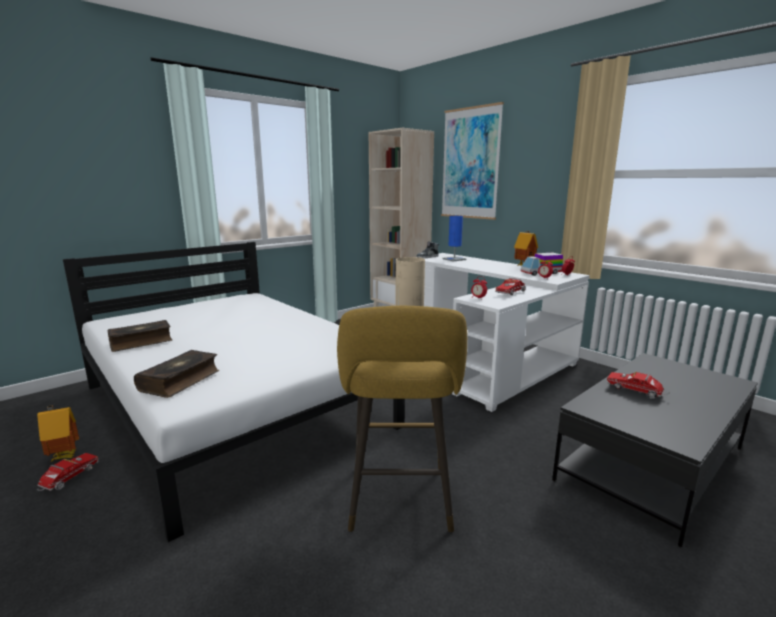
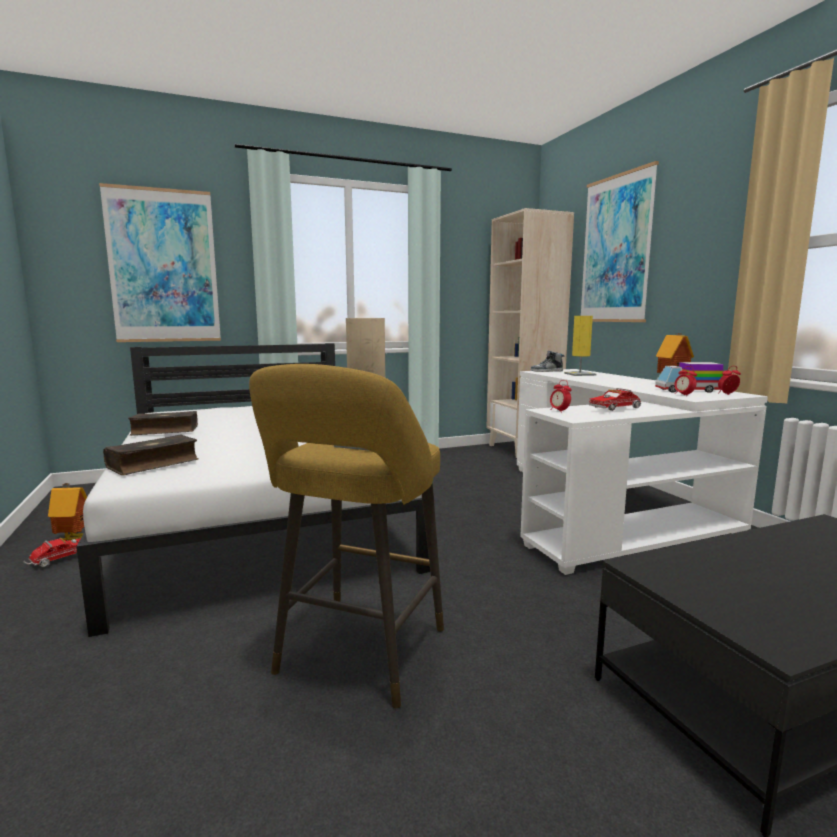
camera: 20 degrees right, 5 degrees down
blue table lamp [442,216,467,262] -> yellow table lamp [564,316,597,376]
toy truck [607,371,670,399] -> none
none -> picture [99,183,221,342]

